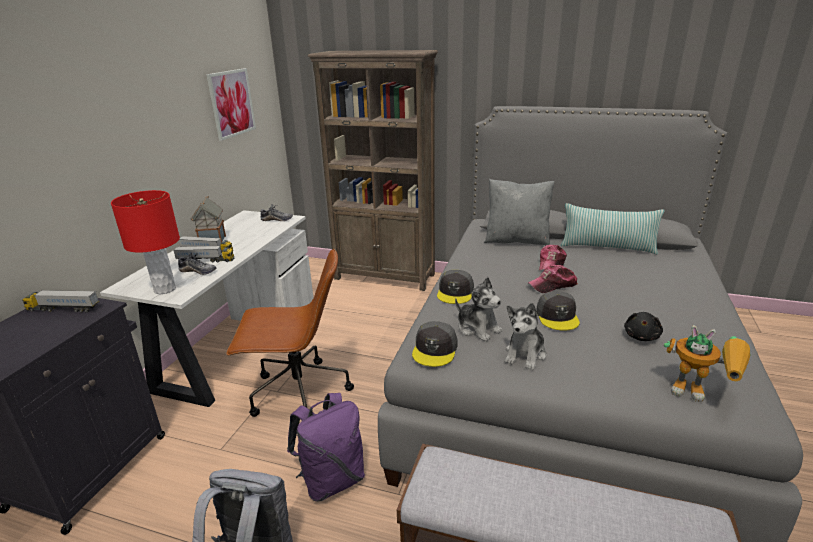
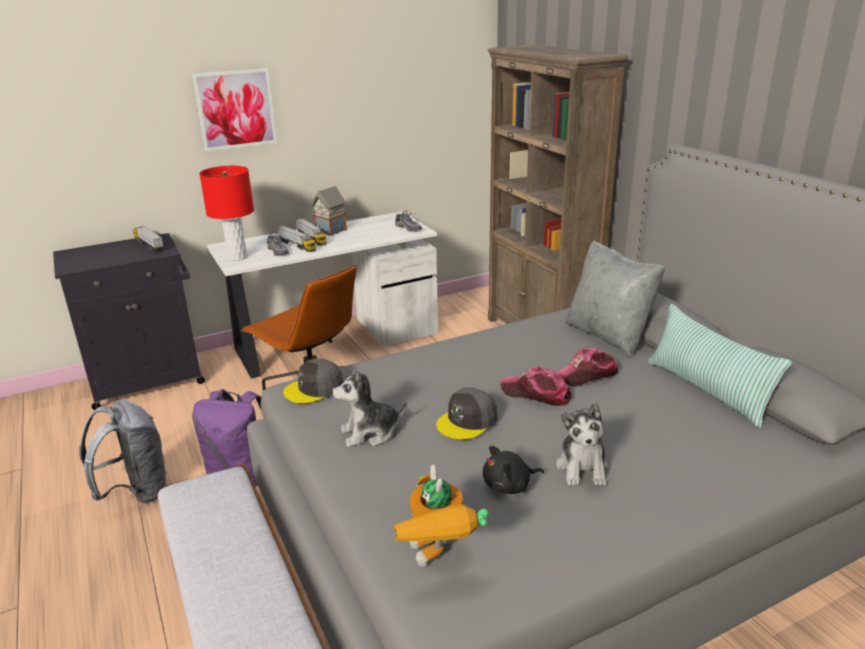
camera: 45 degrees right, 0 degrees up
picture [206,68,256,141] -> picture moved to [192,68,277,152]
grey cap [437,270,474,304] -> none
plush toy [455,277,503,342] -> plush toy moved to [556,403,609,486]

